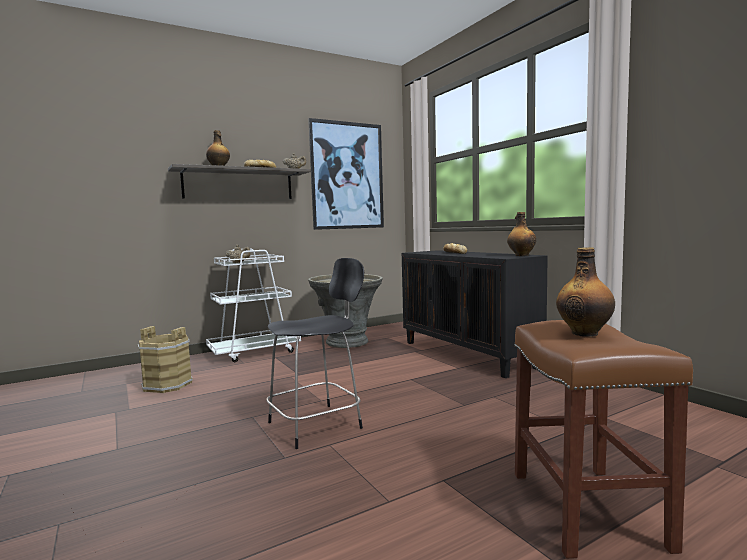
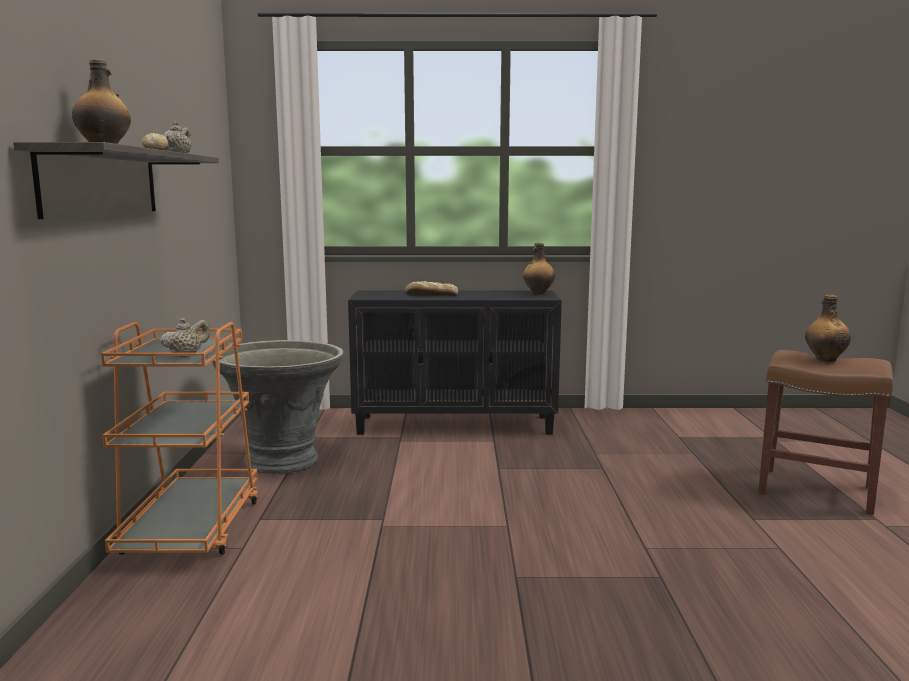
camera: 60 degrees left, 5 degrees up
brown bucket [138,326,193,393] -> none
white cart [206,248,301,362] -> orange cart [101,322,259,555]
black chair [266,258,364,449] -> none
picture [308,118,384,230] -> none

